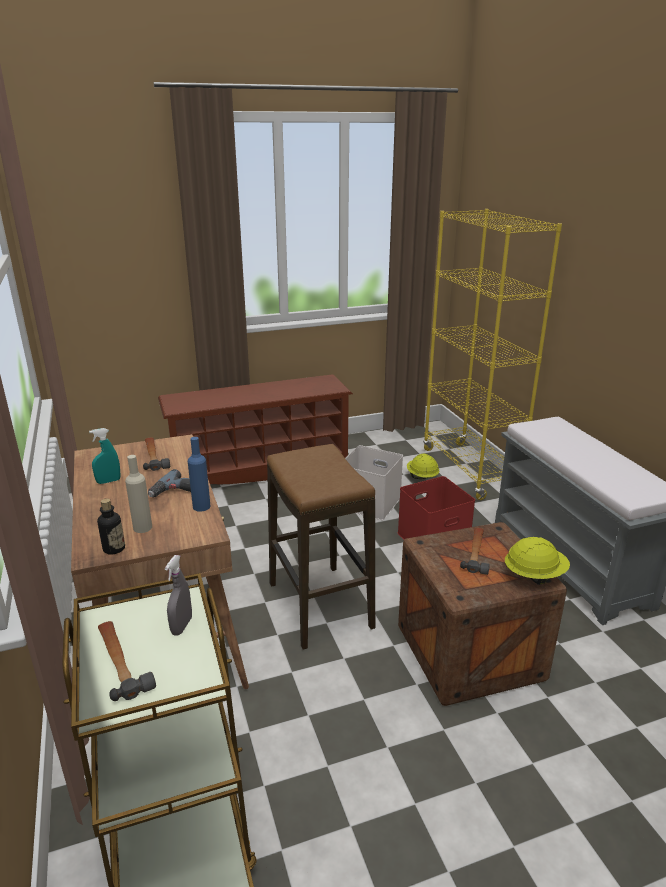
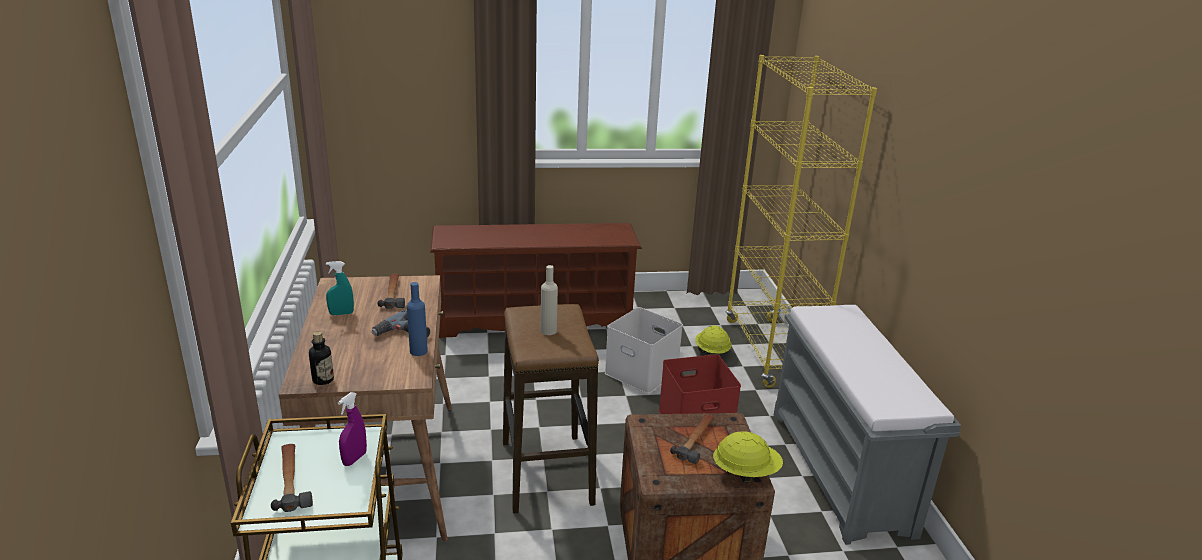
camera: 10 degrees right, 0 degrees up
beige bottle [125,455,152,533] -> beige bottle moved to [541,265,558,335]
grey spray bottle [165,555,192,636] -> purple spray bottle [338,392,367,466]

